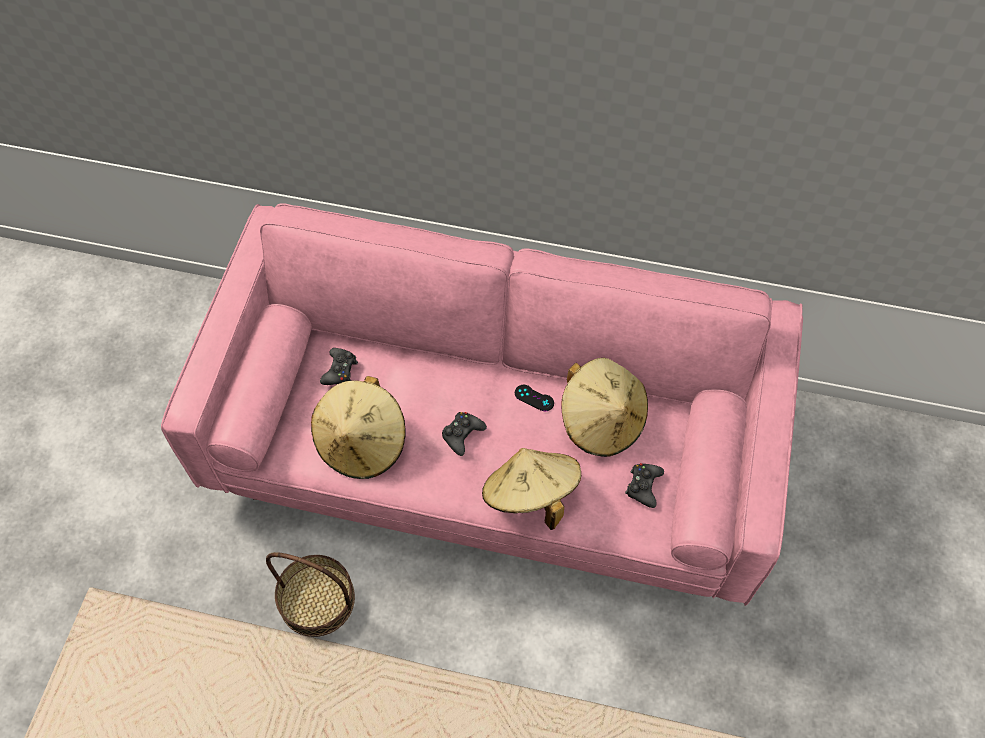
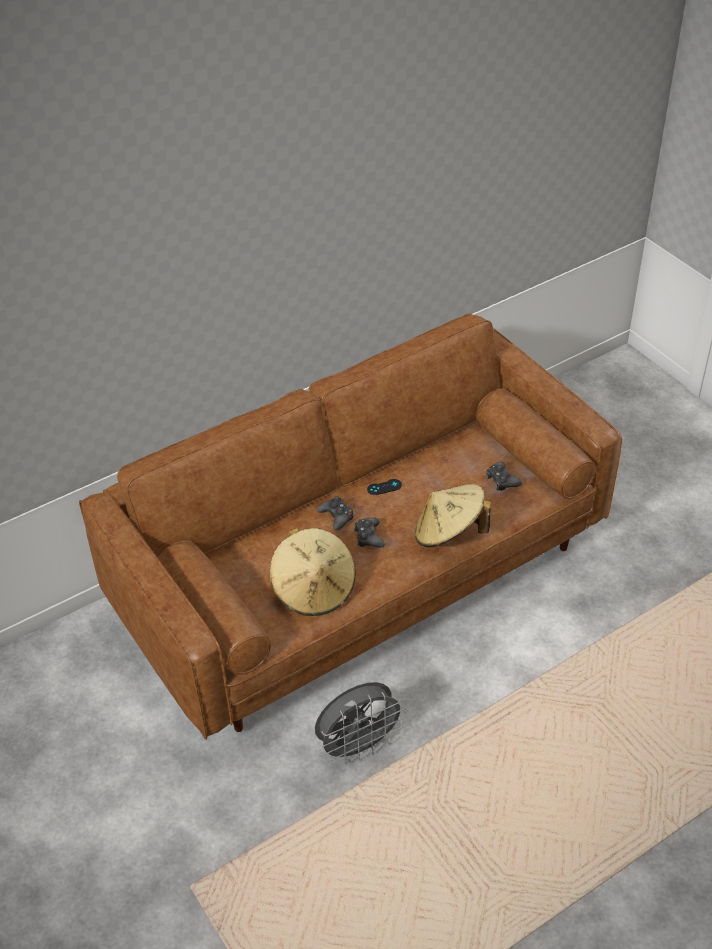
camera: 45 degrees left, 15 degrees down
pink sofa [161,203,803,606] -> brown sofa [79,313,622,739]
basket [266,552,355,637] -> grey fan [315,682,407,764]
black game controller [320,348,358,385] -> black game controller moved to [317,496,354,531]
beige hat [562,358,648,457] -> none

